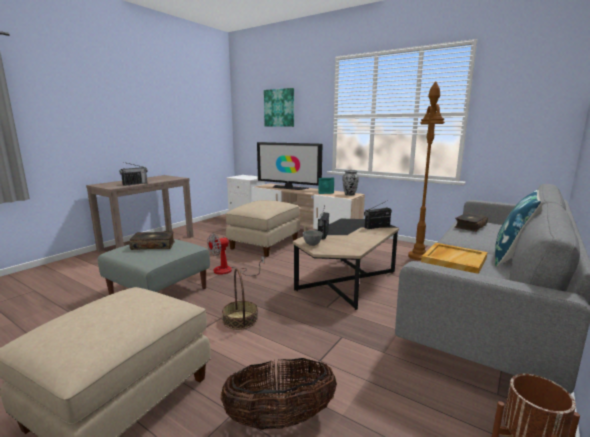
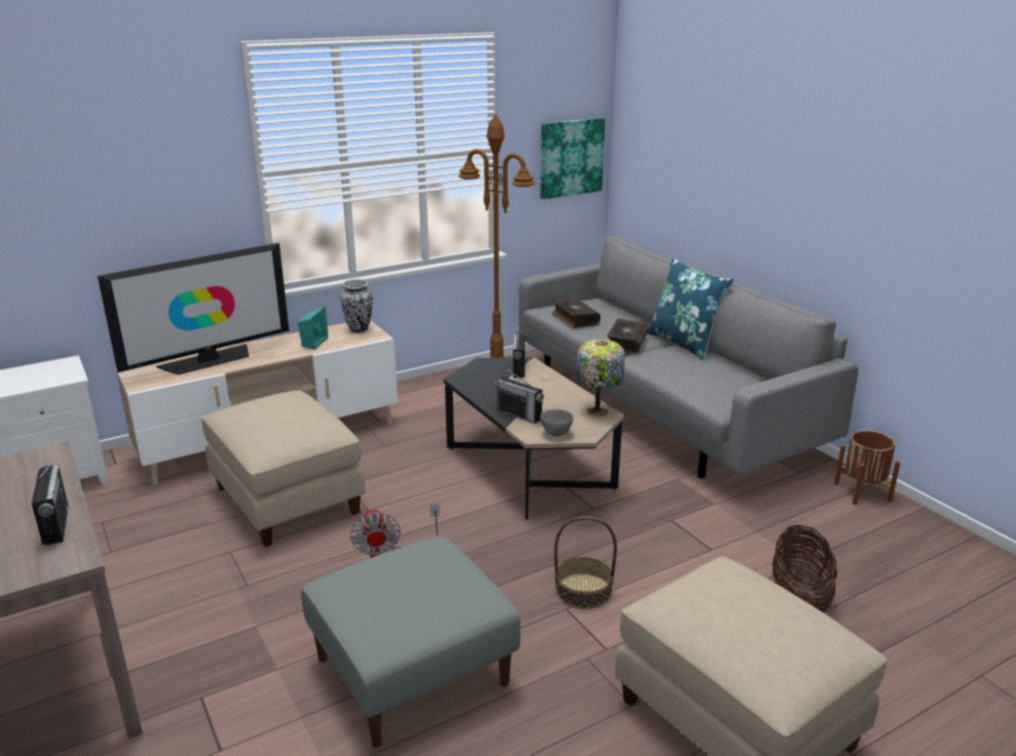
camera: 65 degrees left, 10 degrees up
book [129,231,175,250] -> book moved to [607,319,649,354]
picture [264,88,294,127] -> picture moved to [540,118,605,199]
beige tray [421,243,488,274] -> none
none -> table lamp [577,339,625,417]

